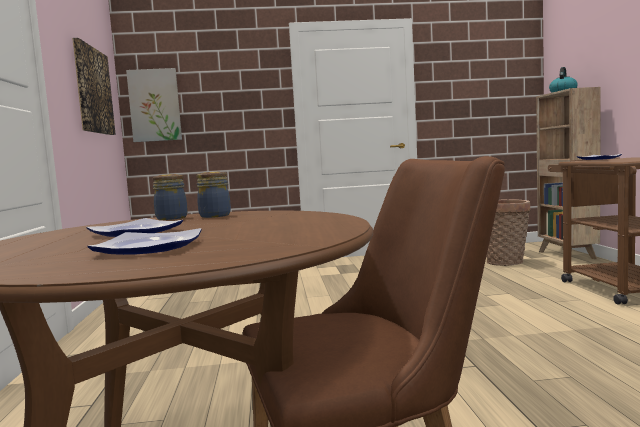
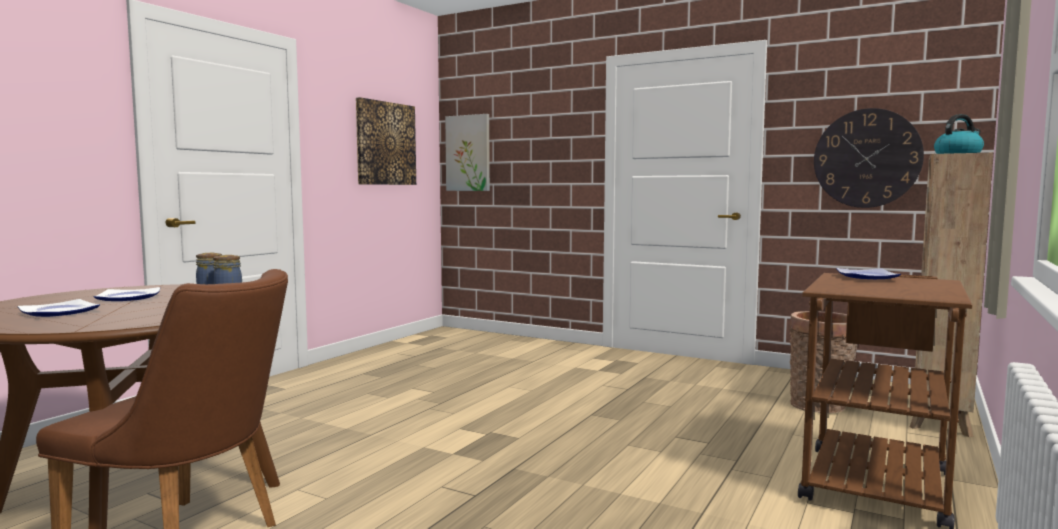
camera: 35 degrees right, 0 degrees up
none -> wall clock [814,108,924,208]

